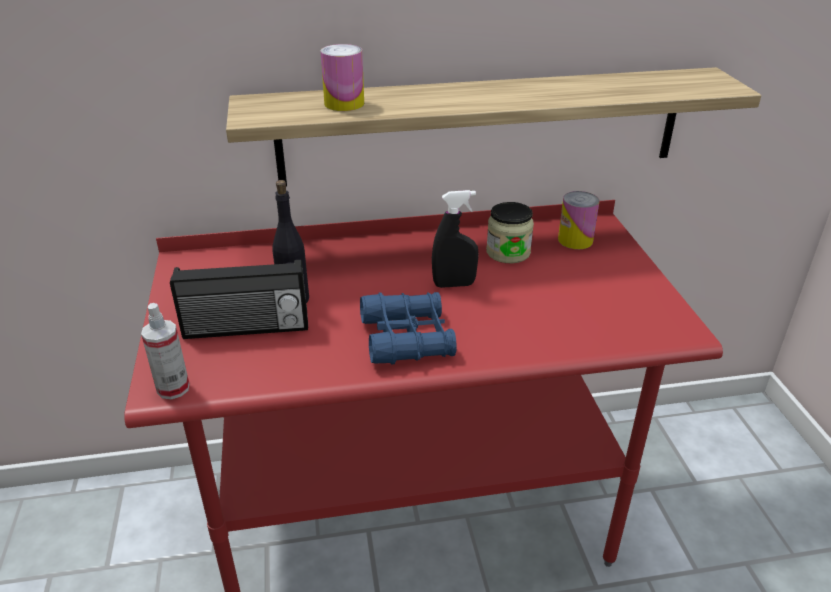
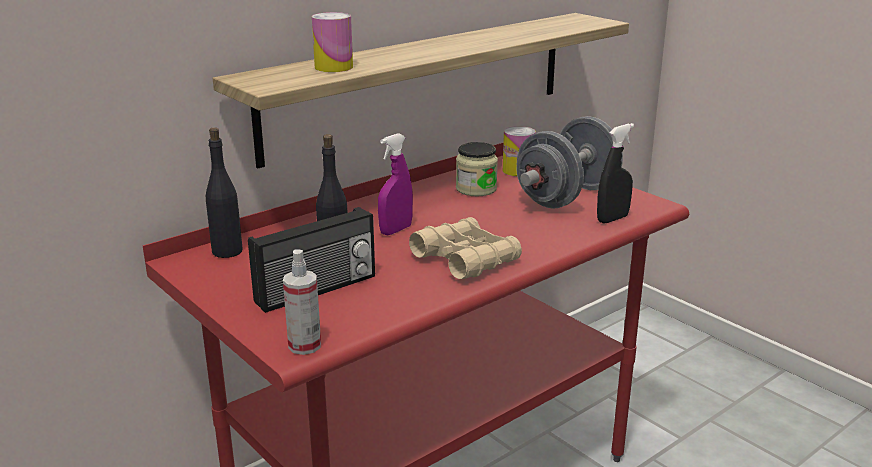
camera: 30 degrees left, 10 degrees down
blue binoculars [360,292,457,365] -> beige binoculars [409,217,522,279]
black spray bottle [432,190,479,288] -> black spray bottle moved to [597,123,634,223]
none -> black bottle [206,127,243,258]
none -> purple spray bottle [378,133,413,235]
none -> grey dumbbell [516,116,623,209]

